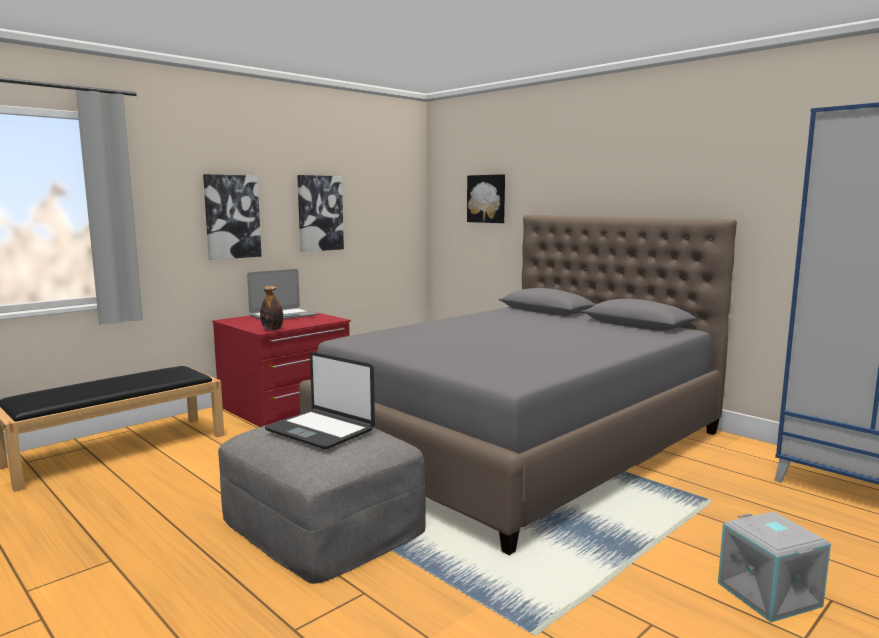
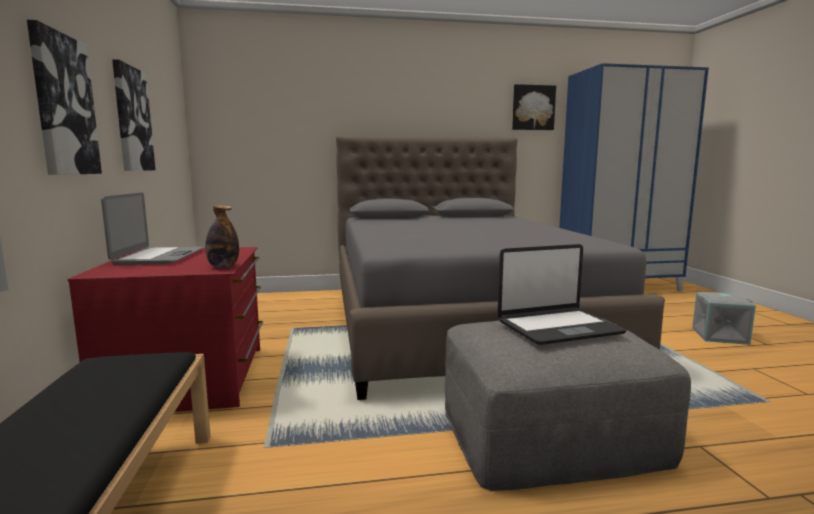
camera: 55 degrees left, 0 degrees up
picture [467,174,505,223] -> picture moved to [512,84,556,130]

